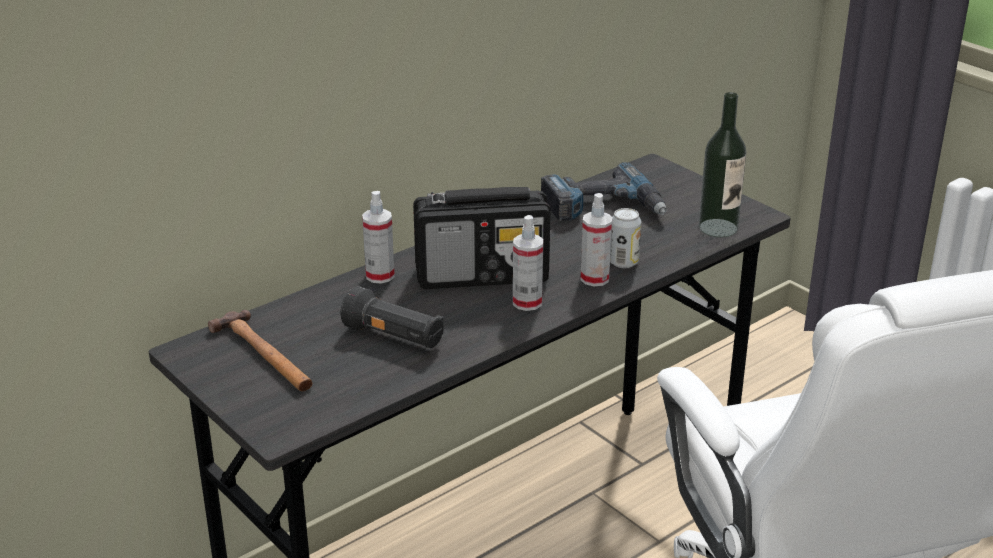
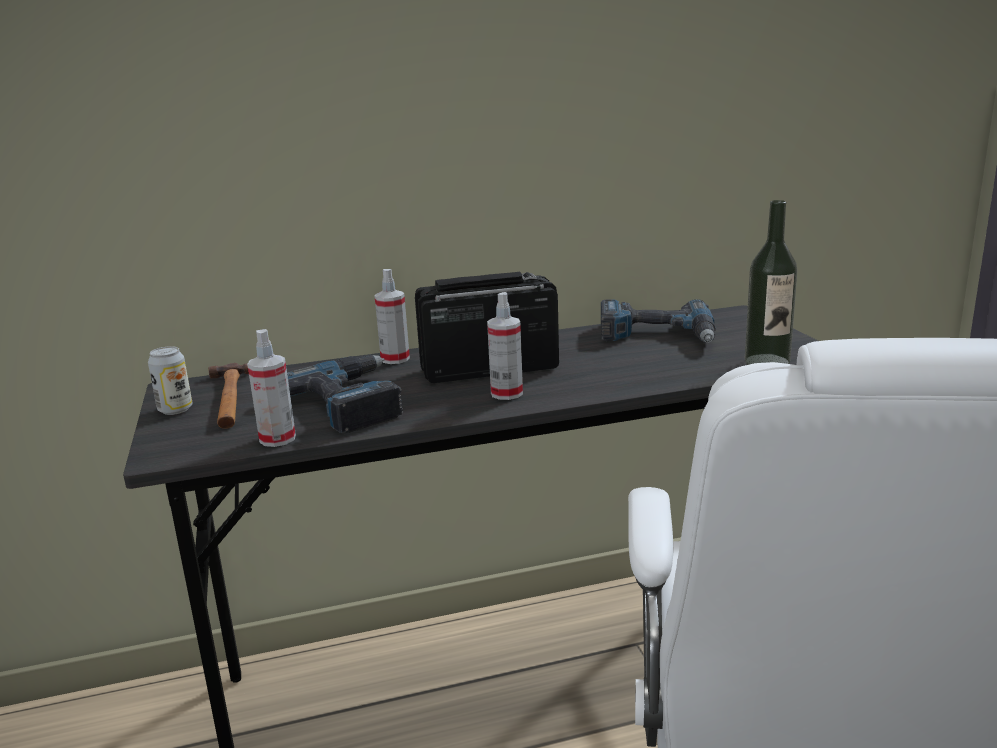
camera: 25 degrees right, 10 degrees down
black flashlight [341,286,444,349] -> power drill [287,355,404,433]
radio [413,187,551,289] -> radio turned 150 degrees clockwise [415,272,559,383]
spray bottle [581,193,612,286] -> spray bottle moved to [247,329,296,447]
can [610,208,642,268] -> can moved to [148,346,192,415]

